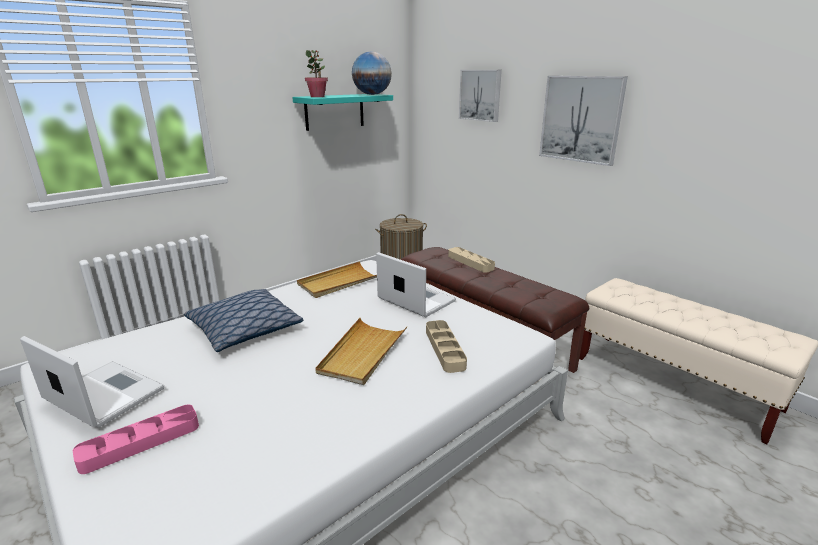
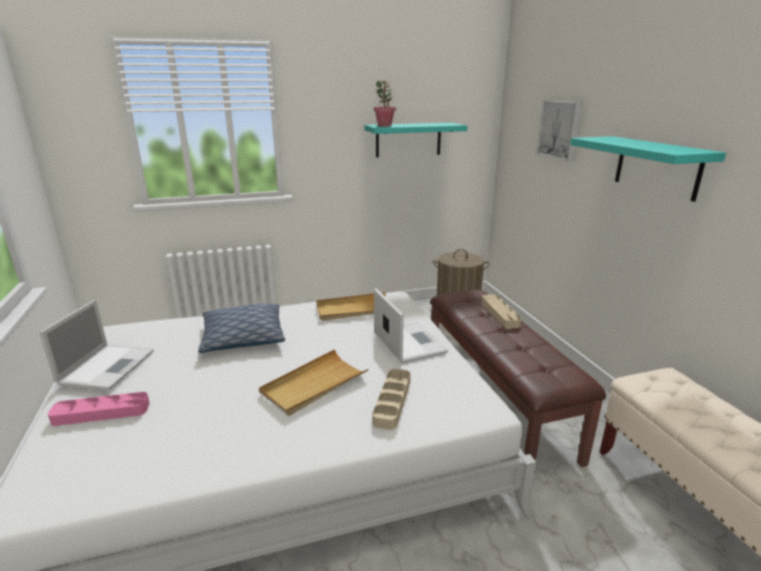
camera: 25 degrees right, 0 degrees up
laptop [20,336,164,428] -> laptop turned 45 degrees clockwise [39,300,154,391]
globe [352,51,392,95] -> none
picture [539,76,628,166] -> turquoise shelf [570,136,726,202]

